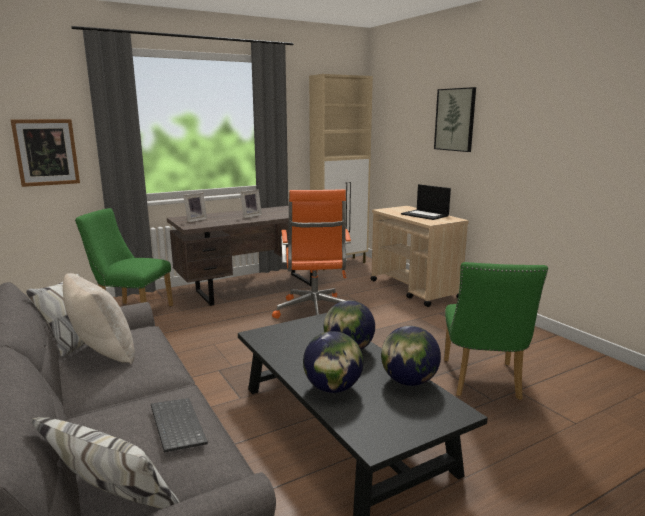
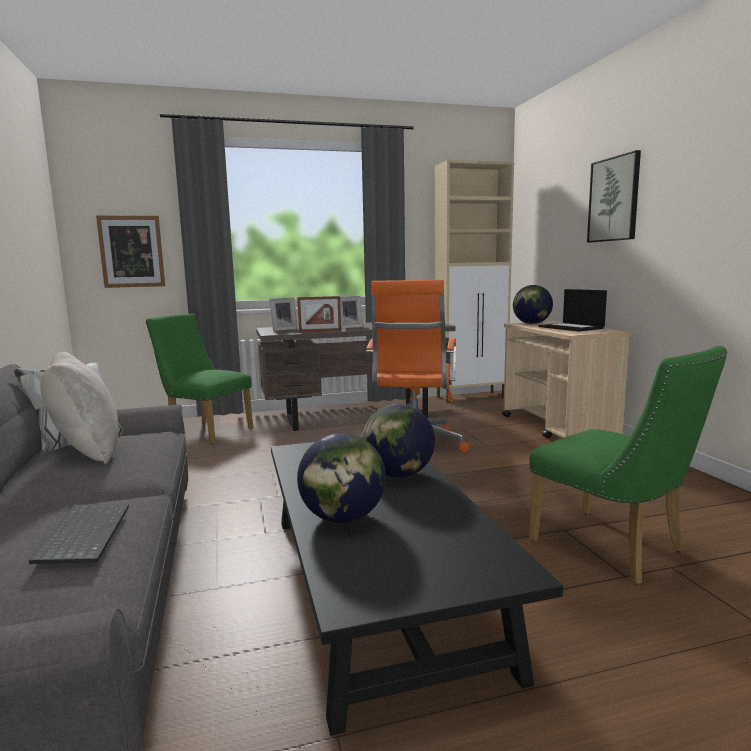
camera: 15 degrees right, 5 degrees down
globe [381,326,441,386] -> globe moved to [513,285,553,324]
green chair [444,262,548,400] -> green chair turned 60 degrees counterclockwise [529,346,728,584]
none -> picture frame [297,296,341,332]

